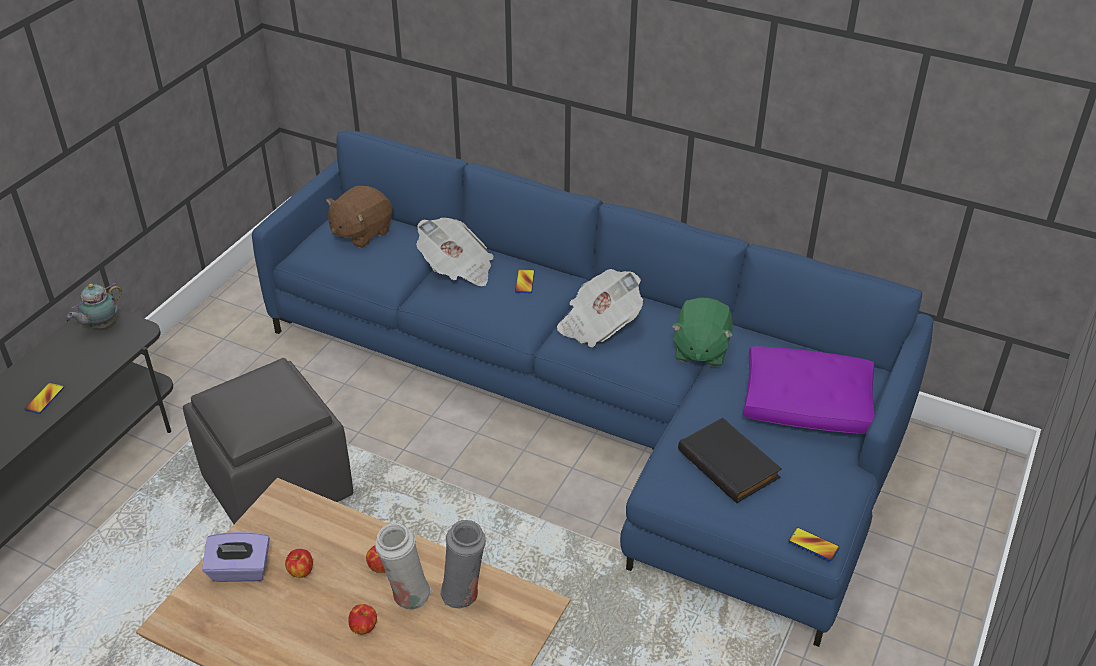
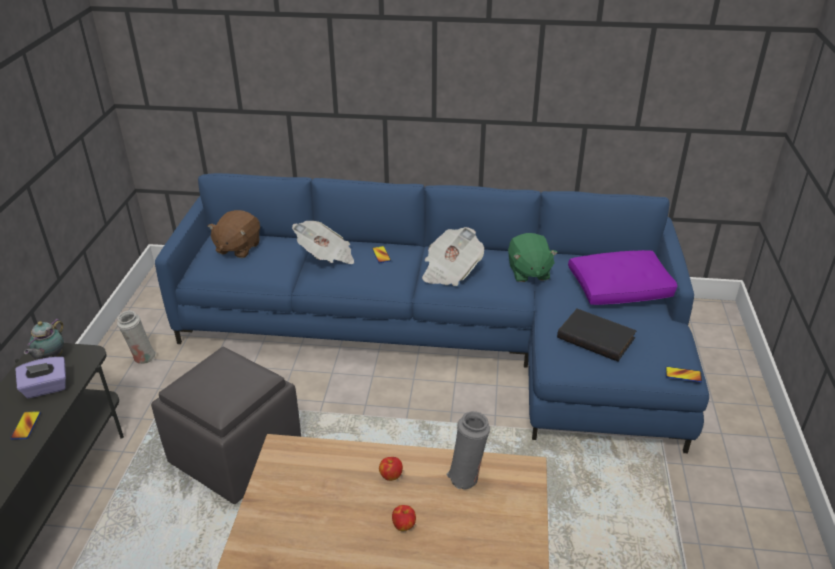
camera: 20 degrees left, 5 degrees down
purple tissue box [202,532,270,582] -> purple tissue box moved to [15,357,66,398]
apple [285,549,313,578] -> none
white vase [375,523,432,610] -> white vase moved to [117,310,157,364]

